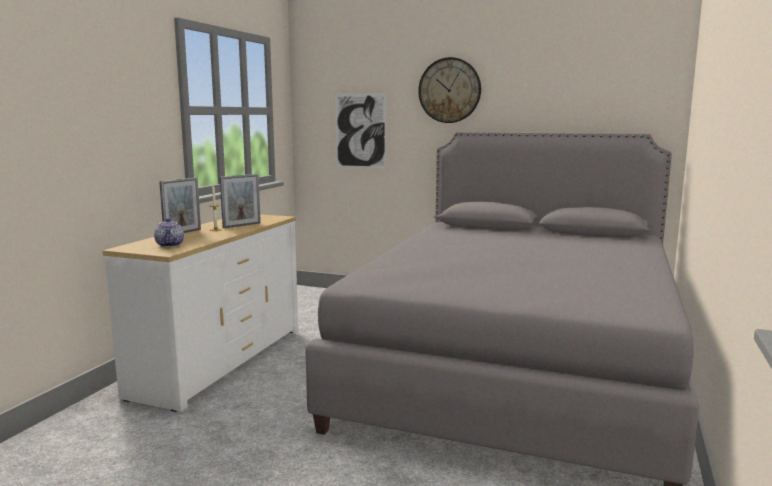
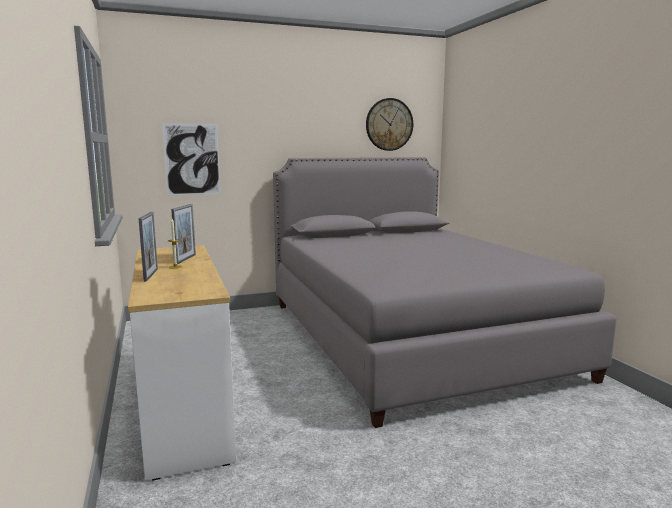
camera: 40 degrees left, 0 degrees up
teapot [154,218,184,247] -> none
wall clock [418,57,481,123] -> wall clock moved to [366,98,413,151]

